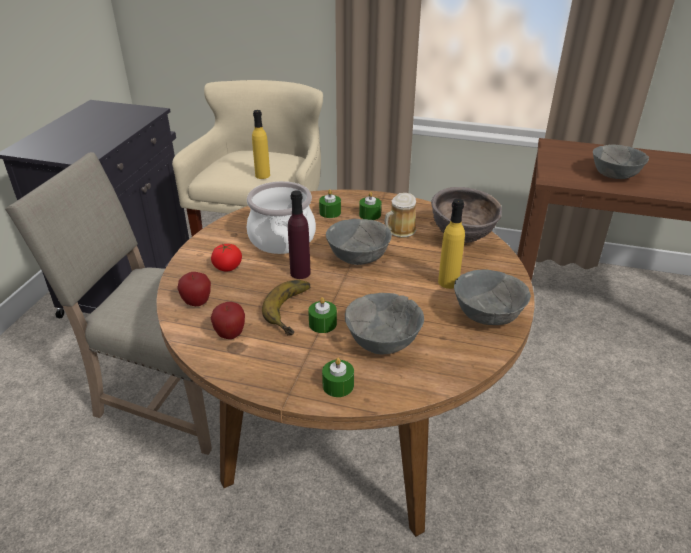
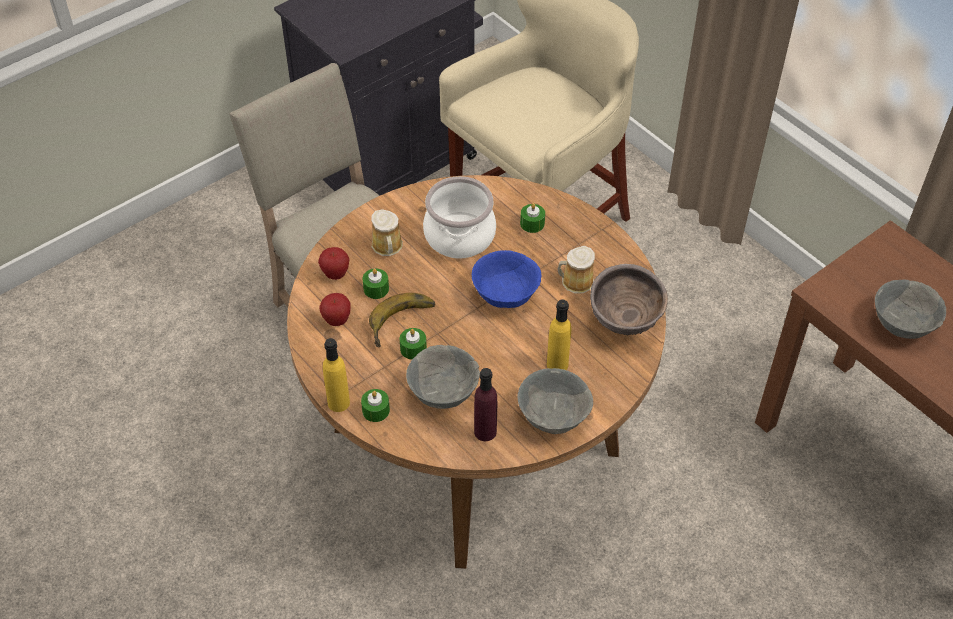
camera: 35 degrees right, 15 degrees up
tomato [211,244,242,271] -> mug [371,209,403,256]
yellow bottle [252,110,270,179] -> yellow bottle moved to [323,338,350,412]
purple bottle [288,190,311,279] -> purple bottle moved to [474,368,497,441]
grey bowl [326,219,392,265] -> blue bowl [472,250,542,308]
green candle [359,191,381,220] -> green candle moved to [362,269,389,299]

